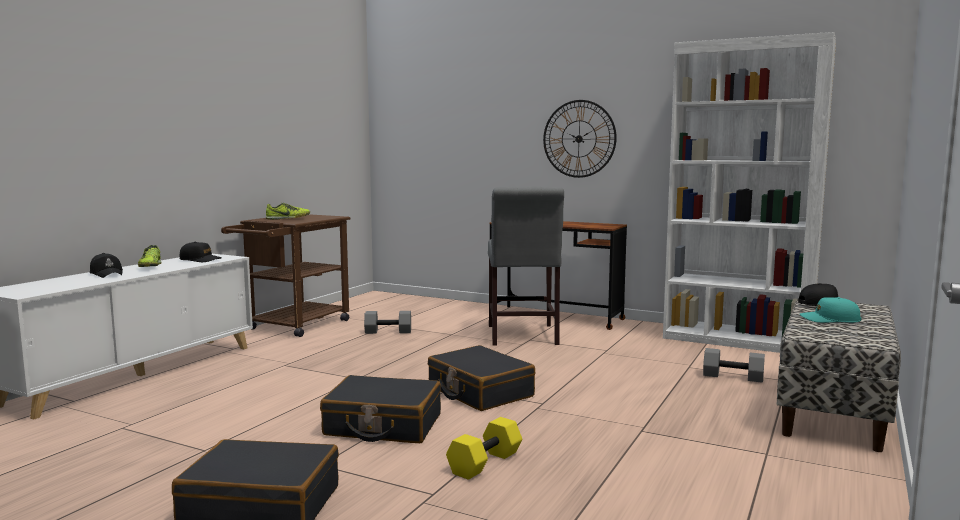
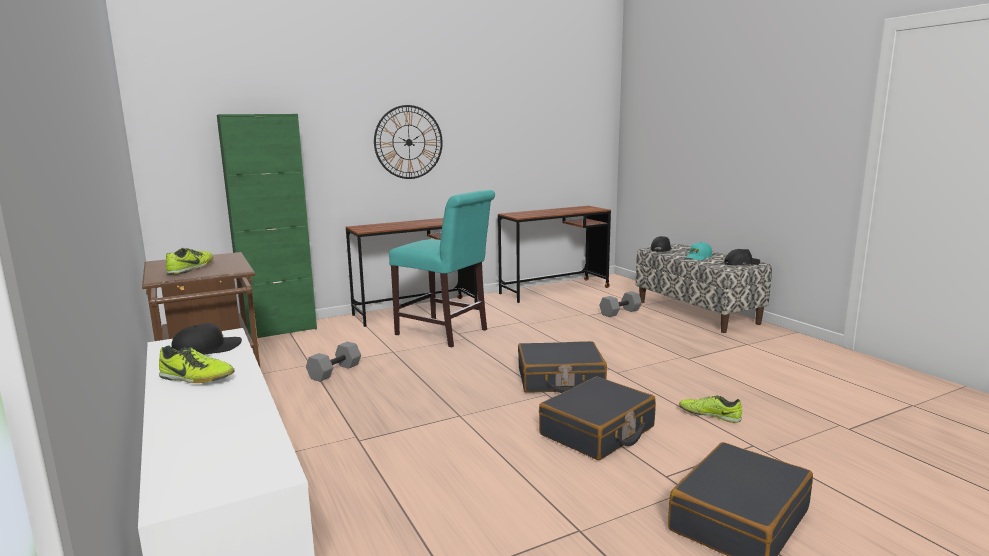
camera: 55 degrees left, 5 degrees up
black cap [90,253,123,278] -> black cap moved to [724,249,760,265]
yellow dumbbell [446,417,522,480] -> shoe [679,395,742,423]
grey chair [488,187,564,346] -> turquoise chair [389,190,495,347]
white bookcase [663,32,836,353] -> brown desk [498,206,611,303]
none -> green cabinet [217,114,317,339]

